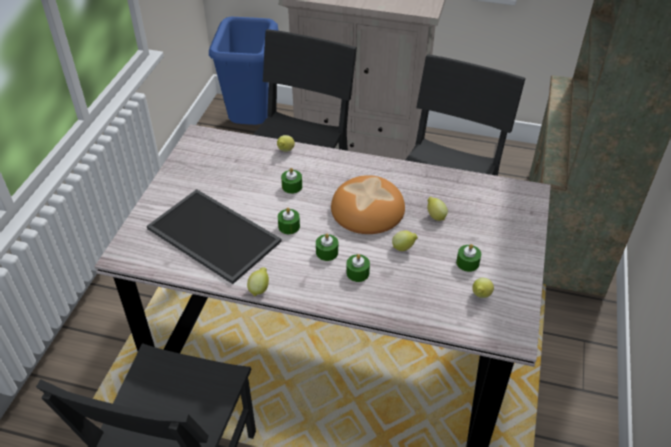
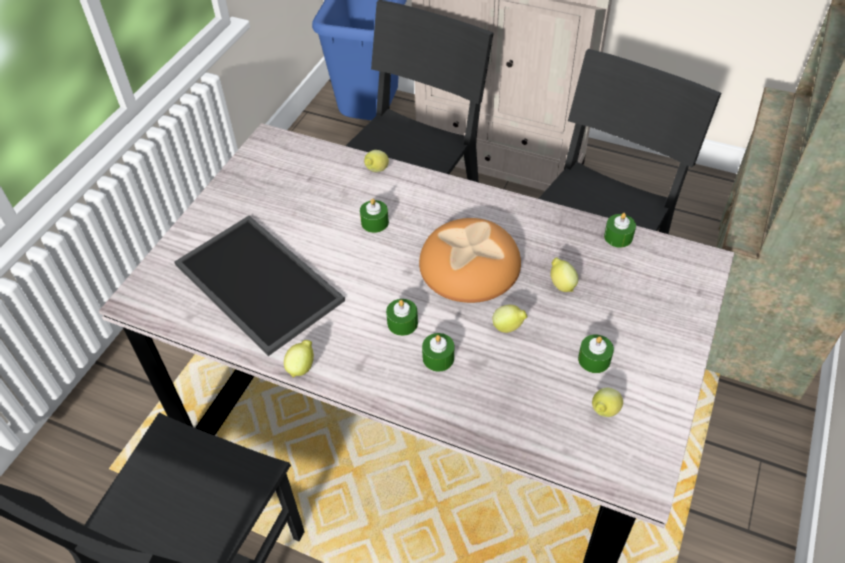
camera: 10 degrees right, 5 degrees up
green candle [278,208,300,234] -> green candle moved to [604,213,636,248]

